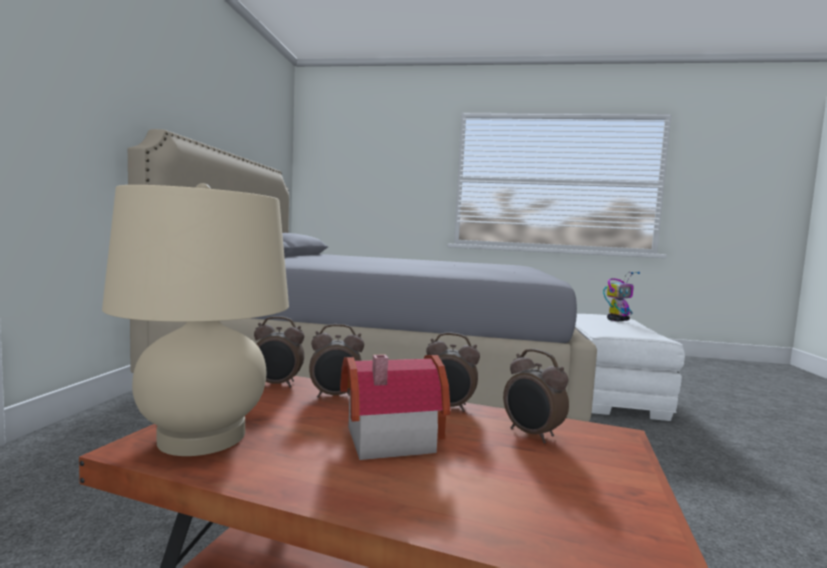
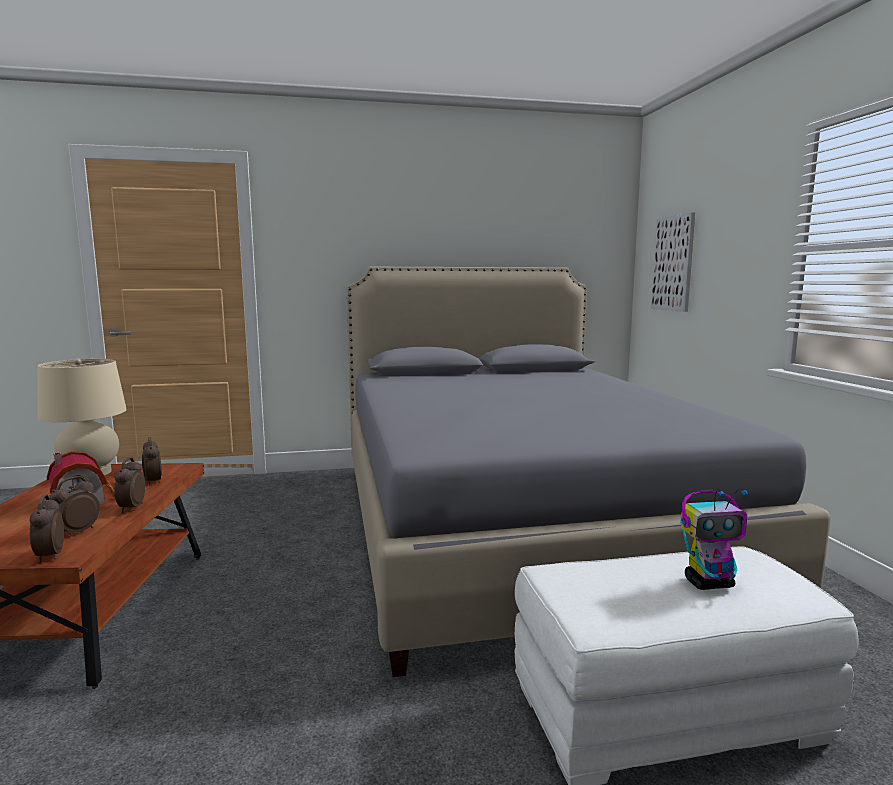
camera: 70 degrees right, 5 degrees up
alarm clock [254,316,304,388] -> alarm clock moved to [30,494,64,563]
toy robot [603,272,640,321] -> toy robot turned 45 degrees counterclockwise [681,489,748,590]
none -> picture [651,212,695,312]

